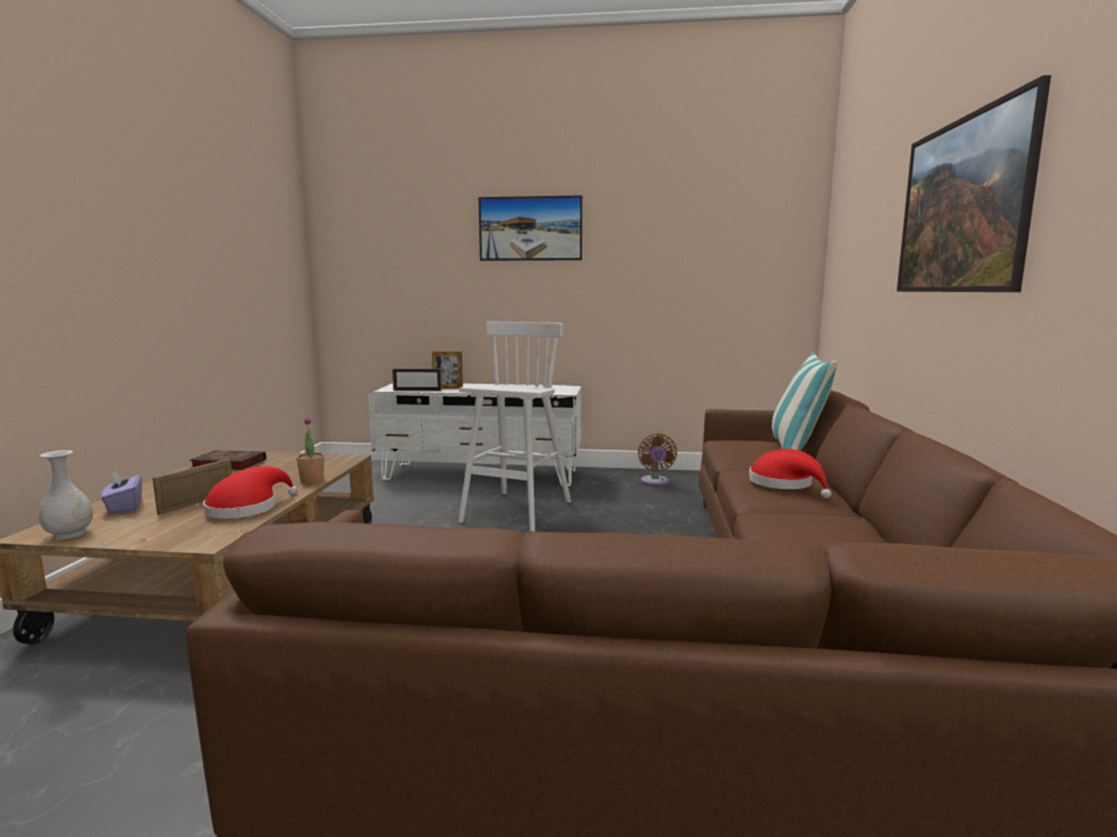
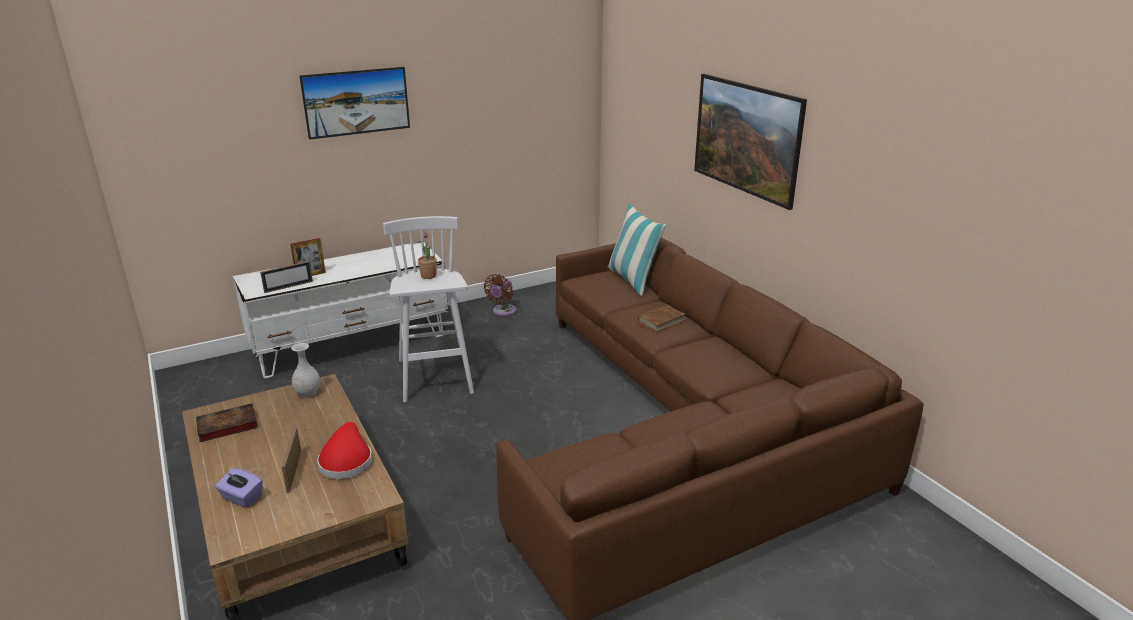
camera: 35 degrees left, 15 degrees up
white vase [39,450,93,540] -> white vase moved to [291,343,321,398]
potted plant [296,417,324,484] -> potted plant moved to [418,233,437,279]
brown fan [638,434,677,486] -> brown fan turned 60 degrees clockwise [484,274,516,316]
red hat [749,449,831,498] -> brown book [637,305,686,332]

